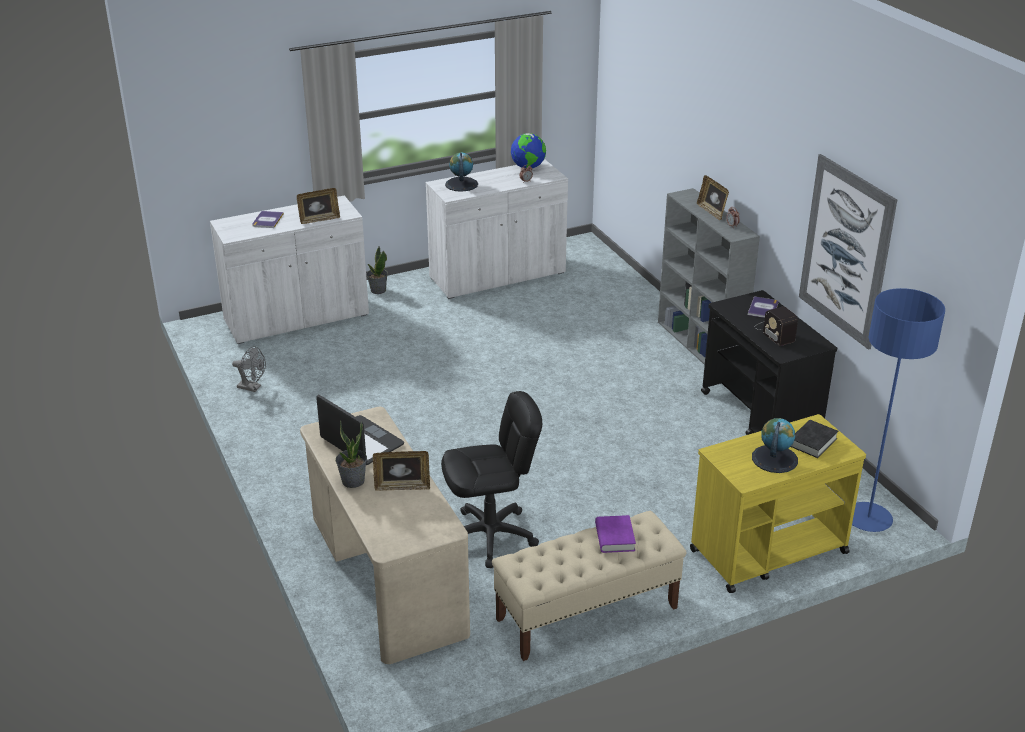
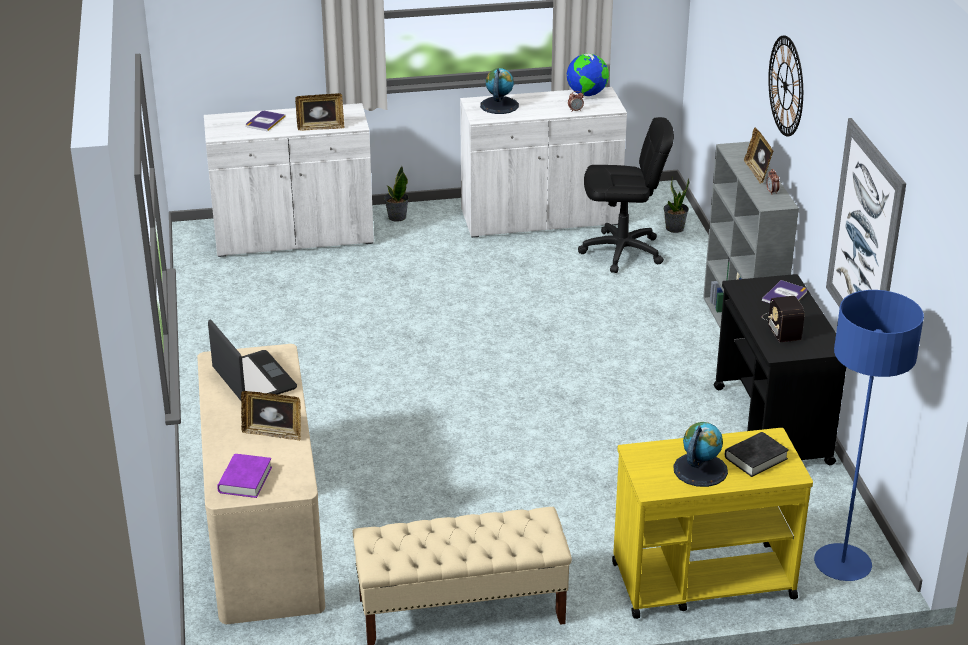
camera: 15 degrees right, 0 degrees up
grey fan [232,346,266,392] -> none
potted plant [336,420,367,488] -> potted plant moved to [664,177,690,233]
black office chair [441,391,542,568] -> black office chair moved to [578,117,674,273]
purple book [595,515,636,553] -> purple book moved to [217,454,272,498]
none -> wall clock [768,36,803,136]

